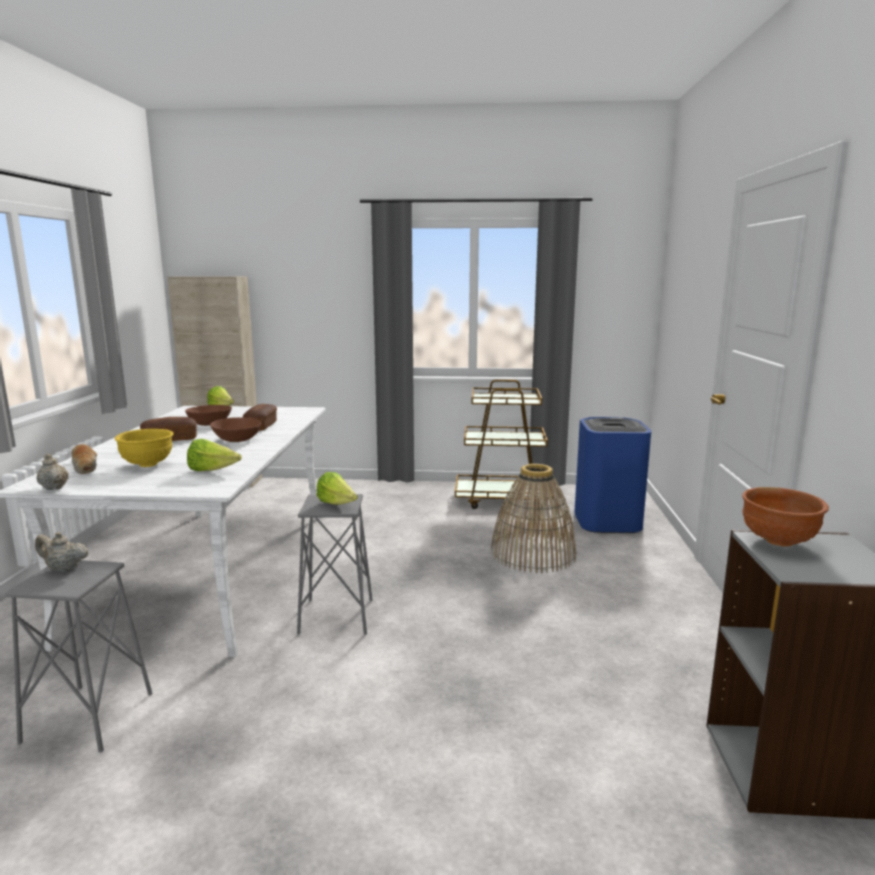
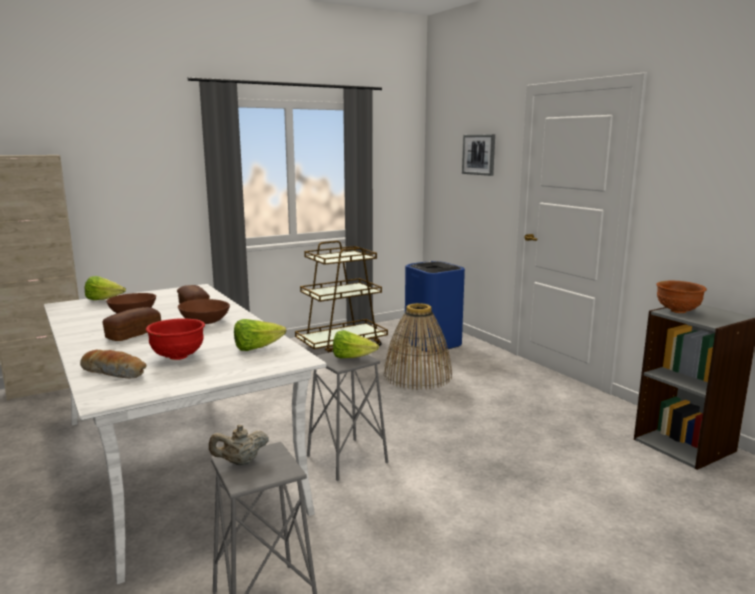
camera: 35 degrees left, 0 degrees up
beige teapot [36,454,69,490] -> none
yellow bowl [115,429,174,467] -> red bowl [146,318,205,360]
none -> picture [462,134,495,176]

